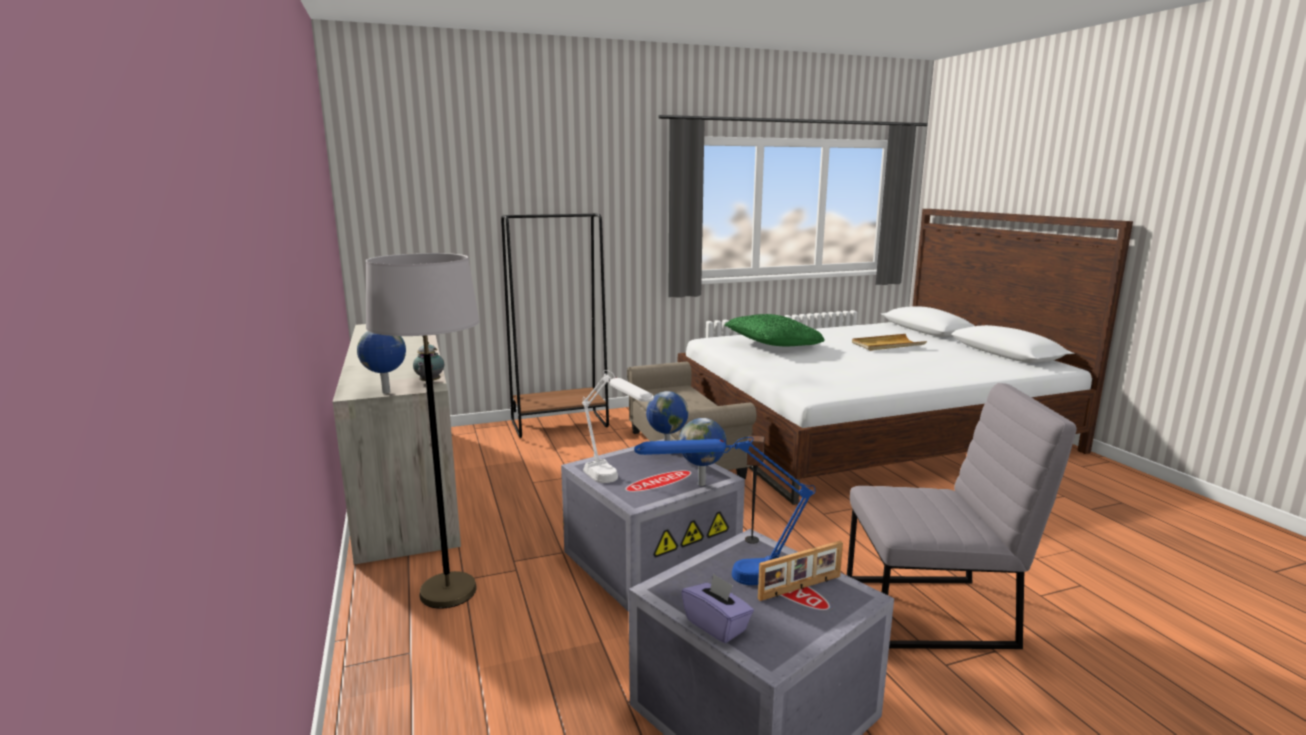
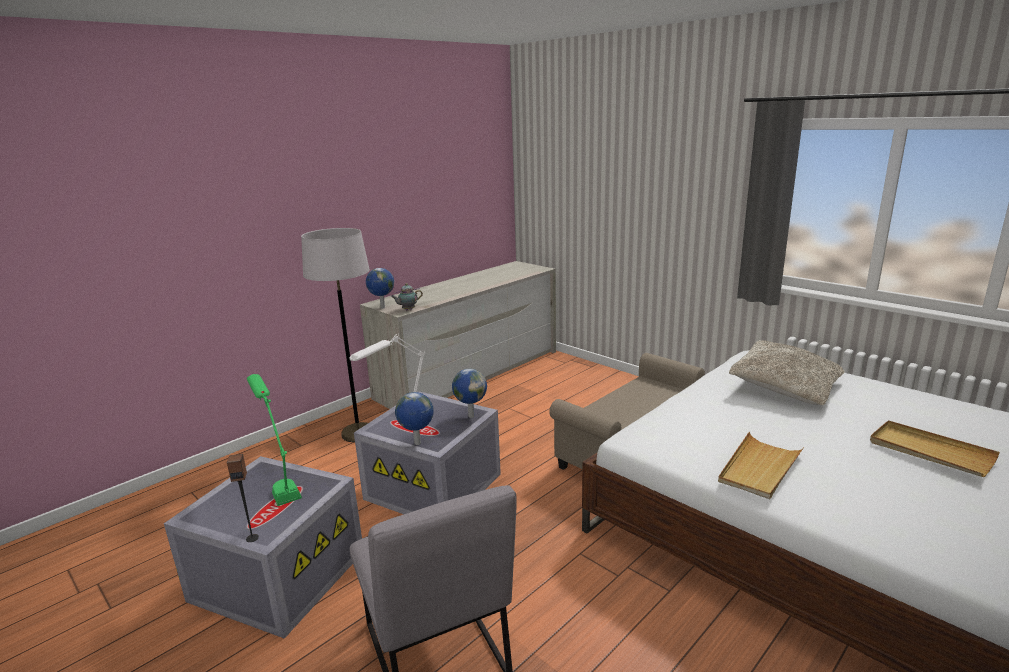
camera: 65 degrees right, 5 degrees up
clothes rack [501,213,609,438] -> none
blue table lamp [634,437,815,585] -> green table lamp [247,374,302,506]
purple tissue box [681,573,754,643] -> none
green pillow [725,314,824,346] -> beige pillow [729,340,845,405]
speaker [745,435,765,544] -> speaker moved to [227,454,259,542]
picture frame [758,541,843,601] -> none
none -> beige tray [718,432,804,499]

